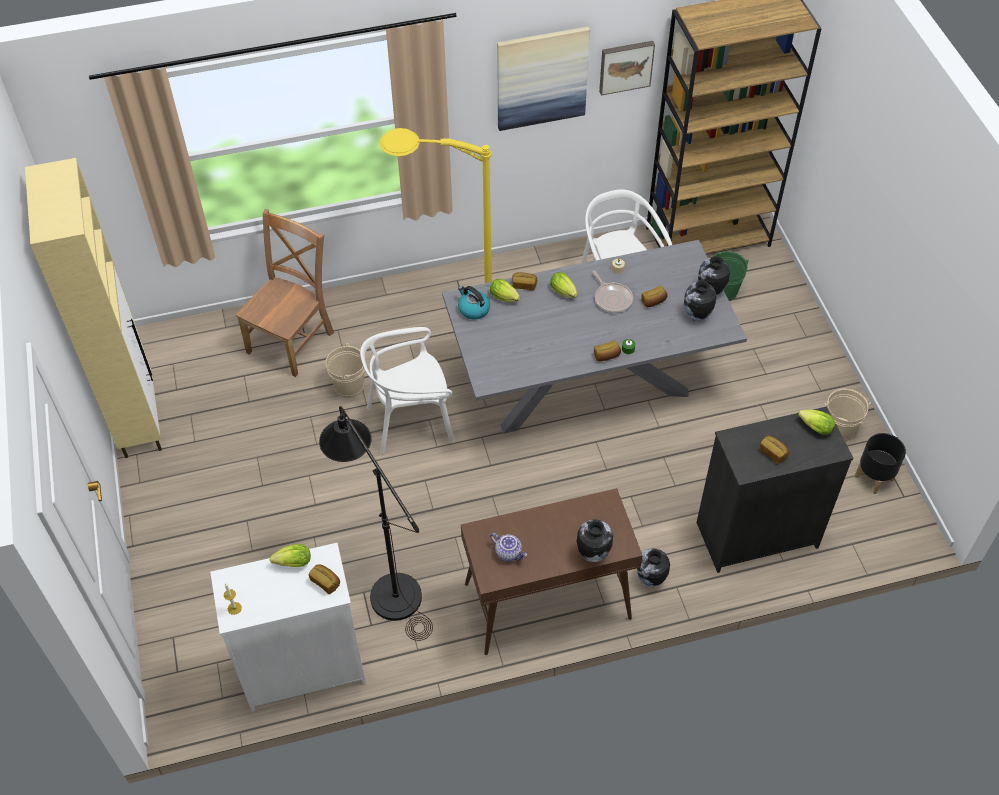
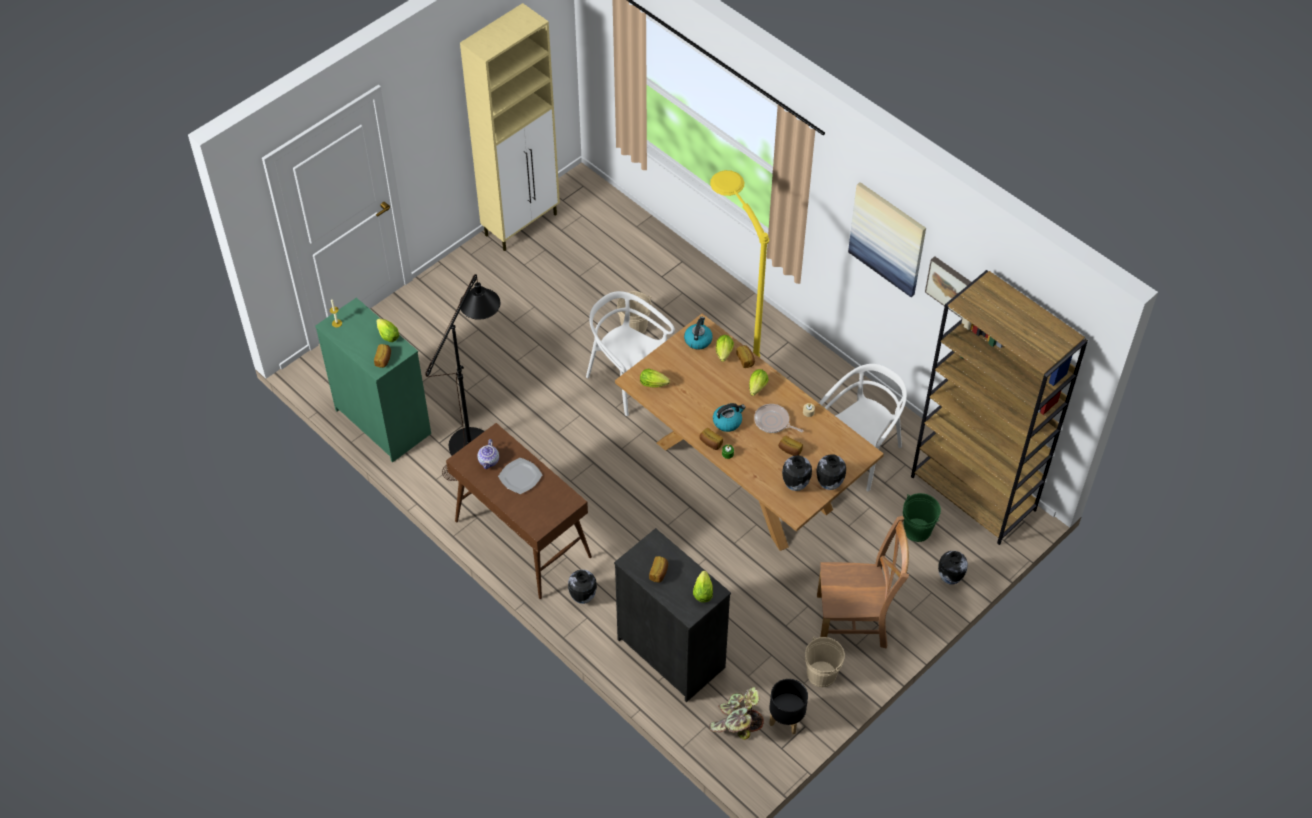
camera: 60 degrees right, 0 degrees up
white dresser [210,543,366,712] -> green dresser [315,298,431,463]
brown chair [236,209,334,377] -> brown chair moved to [817,516,909,649]
grey dining table [442,240,747,434] -> brown dining table [615,314,884,551]
vase [576,520,613,562] -> vase moved to [938,551,968,585]
frying pan [592,271,633,313] -> frying pan turned 90 degrees clockwise [754,404,804,433]
none -> plate [498,458,542,494]
none -> lettuce [640,369,670,388]
none -> potted plant [709,687,764,740]
none -> kettle [713,403,746,432]

